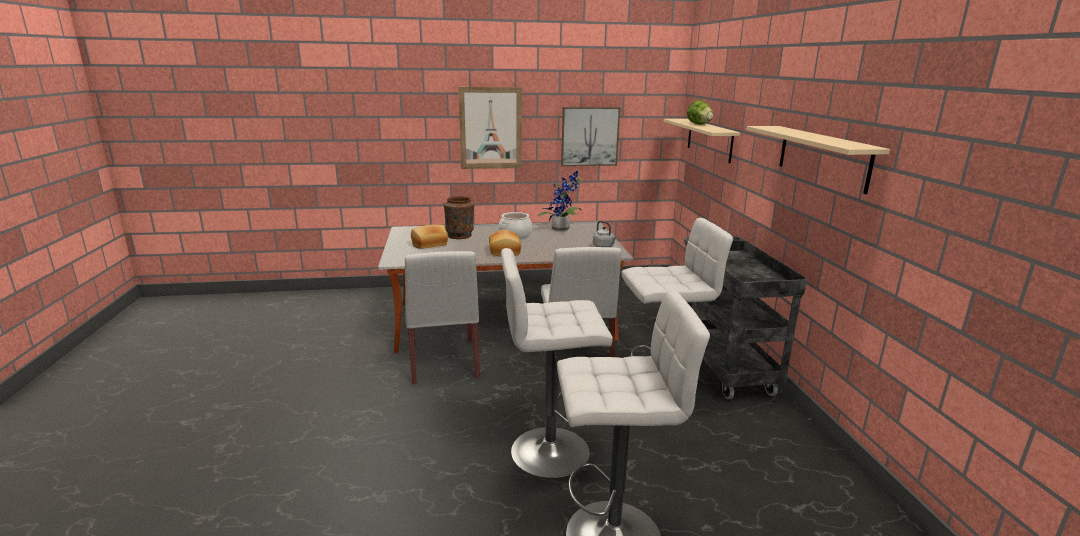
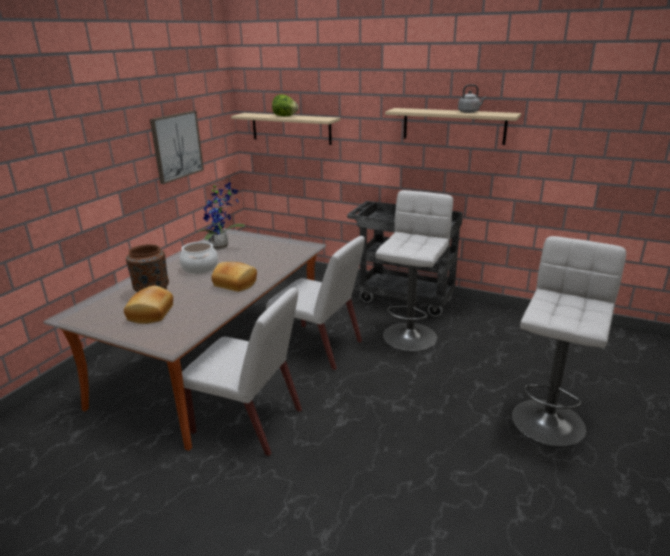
camera: 55 degrees left, 5 degrees up
picture [458,87,522,169] -> none
white stool [501,248,613,478] -> none
grey kettle [593,221,617,247] -> grey kettle moved to [458,84,486,113]

